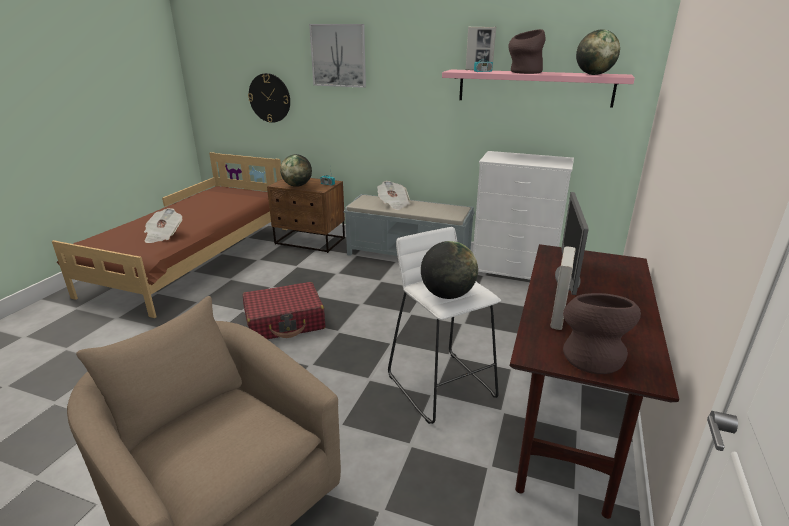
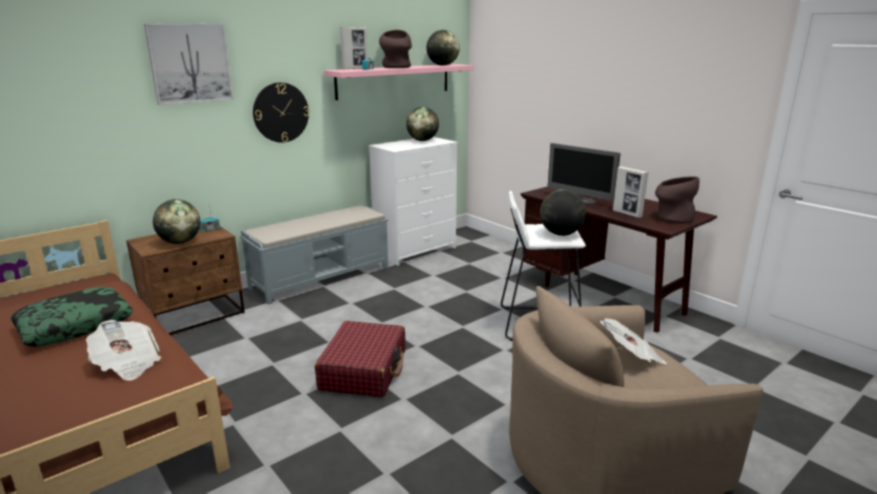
camera: 60 degrees left, 5 degrees down
wall clock [248,73,290,123] -> wall clock moved to [253,82,309,143]
newspaper [377,181,411,210] -> newspaper moved to [600,318,667,364]
none -> pillow [11,287,133,347]
none -> globe [406,107,439,141]

